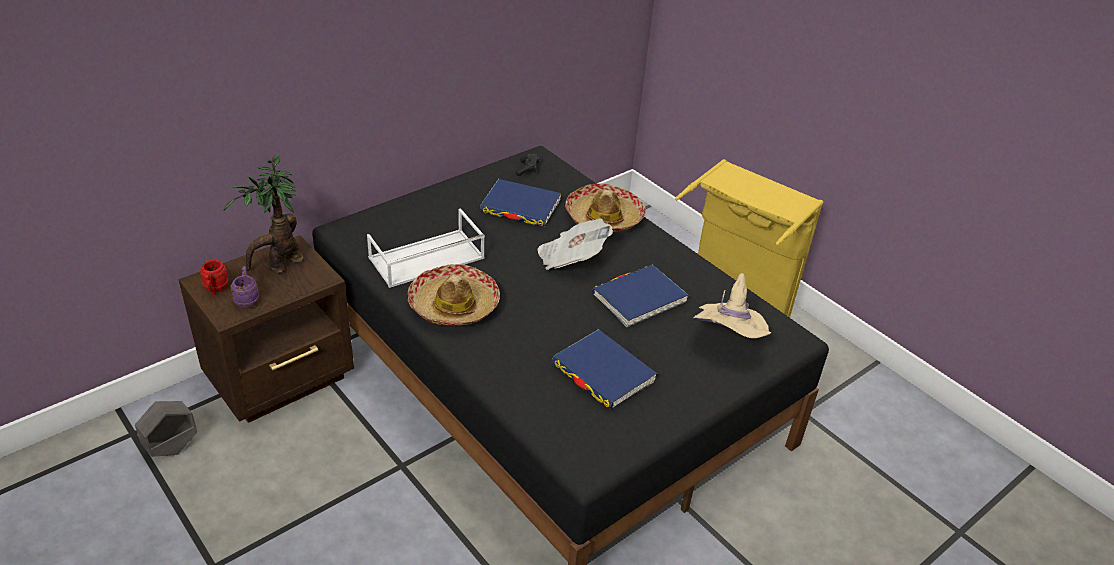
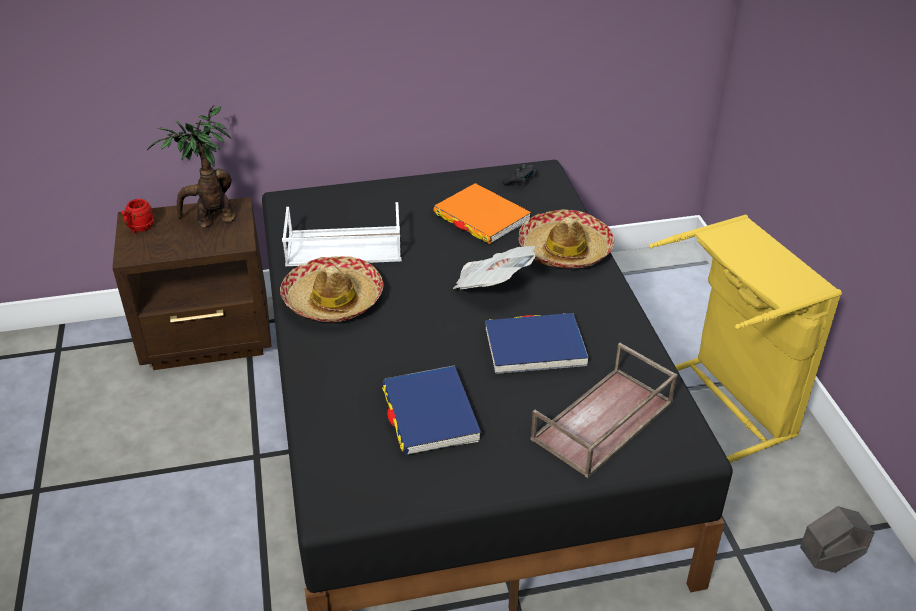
camera: 30 degrees right, 0 degrees up
grey planter [135,401,197,457] -> grey planter moved to [800,506,875,572]
purple mug [230,266,259,308] -> none
blue book [480,179,561,227] -> orange book [434,183,531,244]
beige hat [693,273,771,338] -> brown tray [531,343,678,478]

